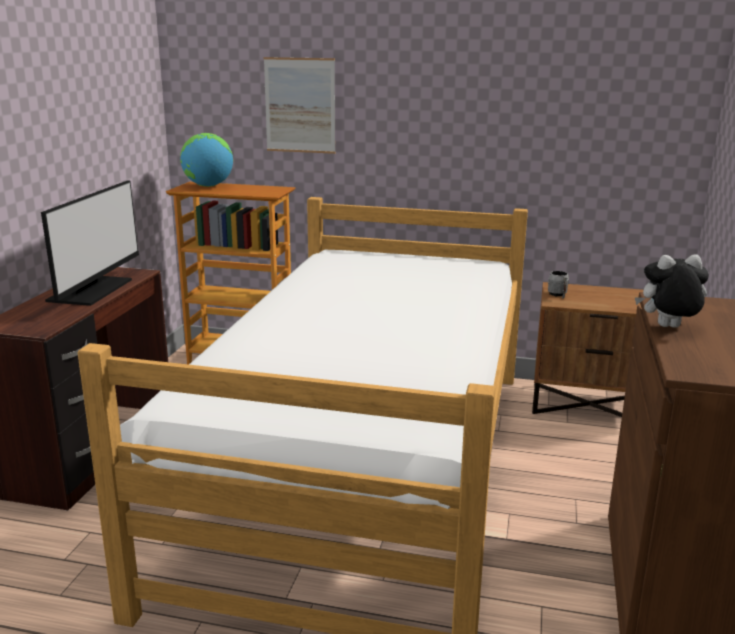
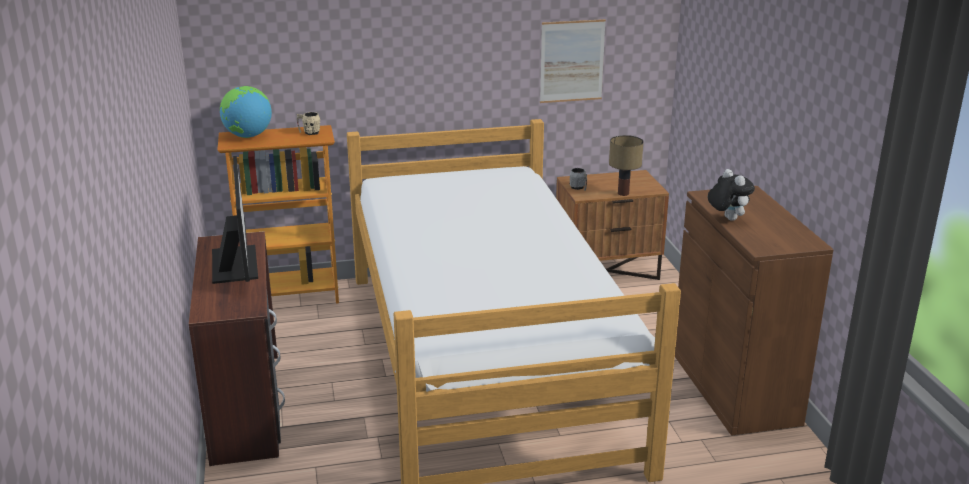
camera: 25 degrees left, 5 degrees up
picture [264,57,336,154] -> picture moved to [540,19,606,103]
plush toy [635,254,709,328] -> plush toy turned 90 degrees clockwise [708,169,755,221]
none -> beige mug [297,112,320,135]
none -> table lamp [609,135,644,196]

